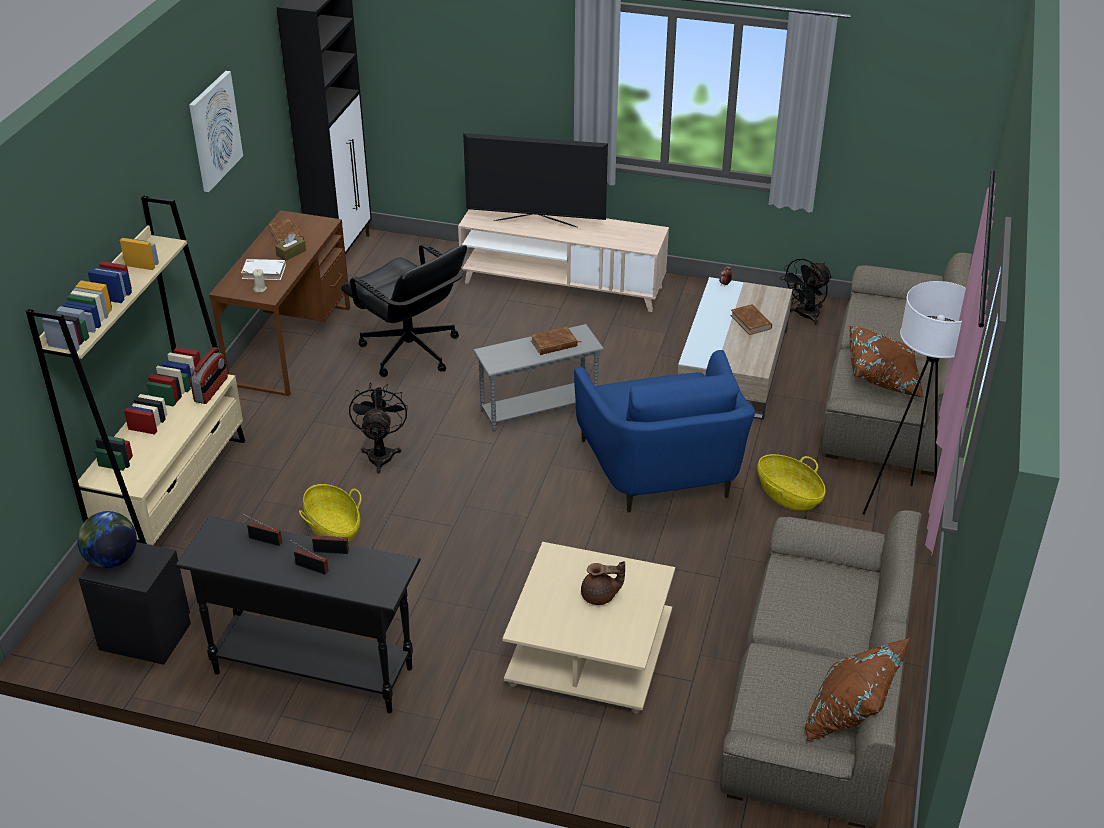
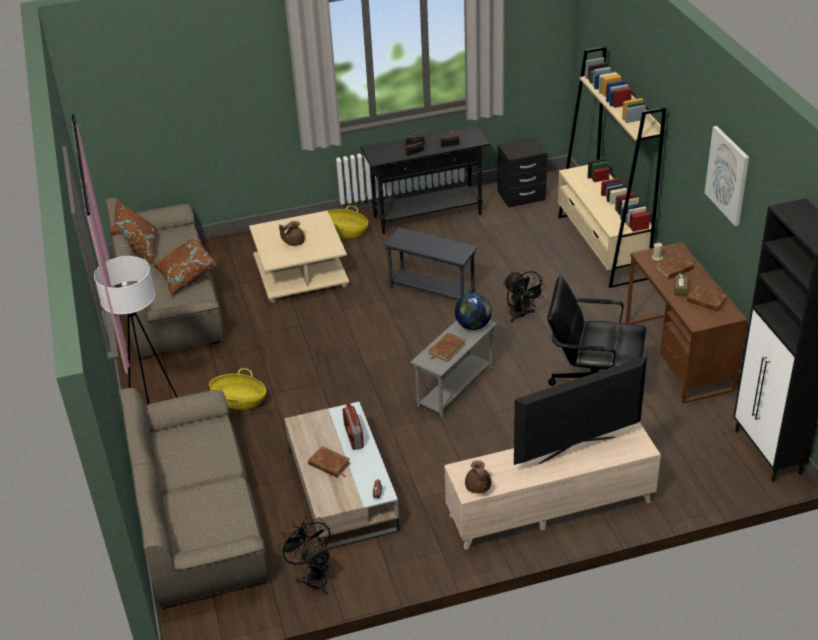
camera: 150 degrees right, 0 degrees up
globe [77,511,137,568] -> globe moved to [455,293,492,330]
radio [190,347,228,404] -> radio moved to [343,402,364,450]
white book [239,259,286,280] -> brown book [656,255,695,279]
basket [299,484,362,542] -> basket moved to [328,205,368,239]
blue armchair [574,350,755,513] -> none
black fan [779,259,833,325] -> black fan turned 45 degrees counterclockwise [278,516,331,595]
brown pillow [850,326,924,398] -> brown pillow moved to [153,237,217,295]
none -> grey side table [383,227,478,300]
none -> brown teapot [465,460,491,494]

